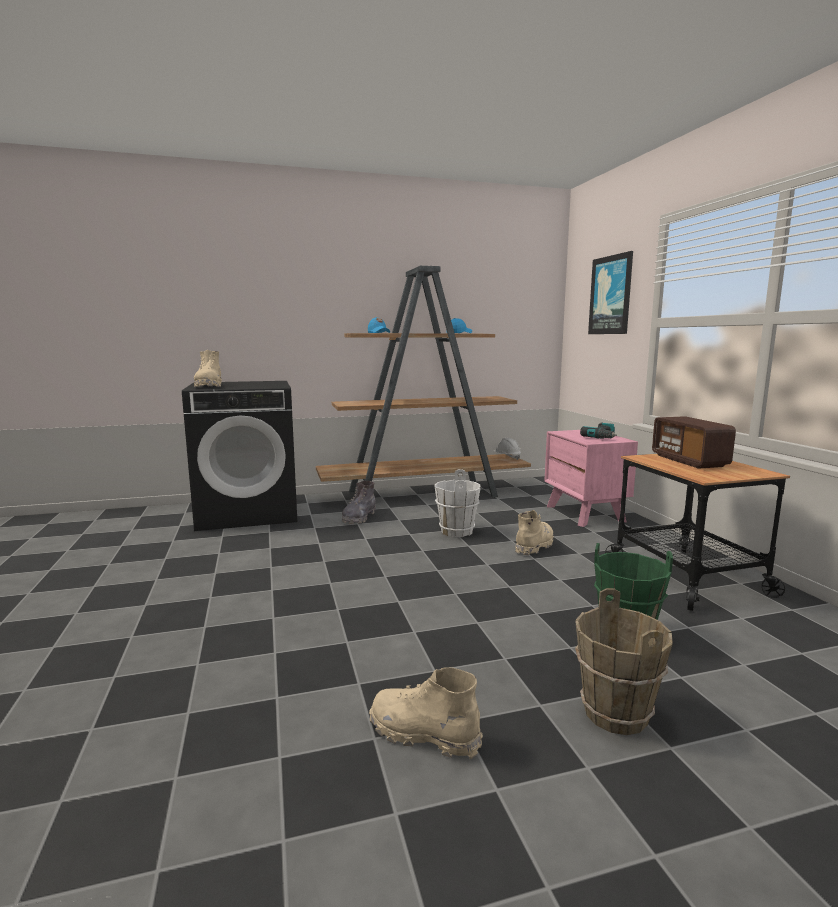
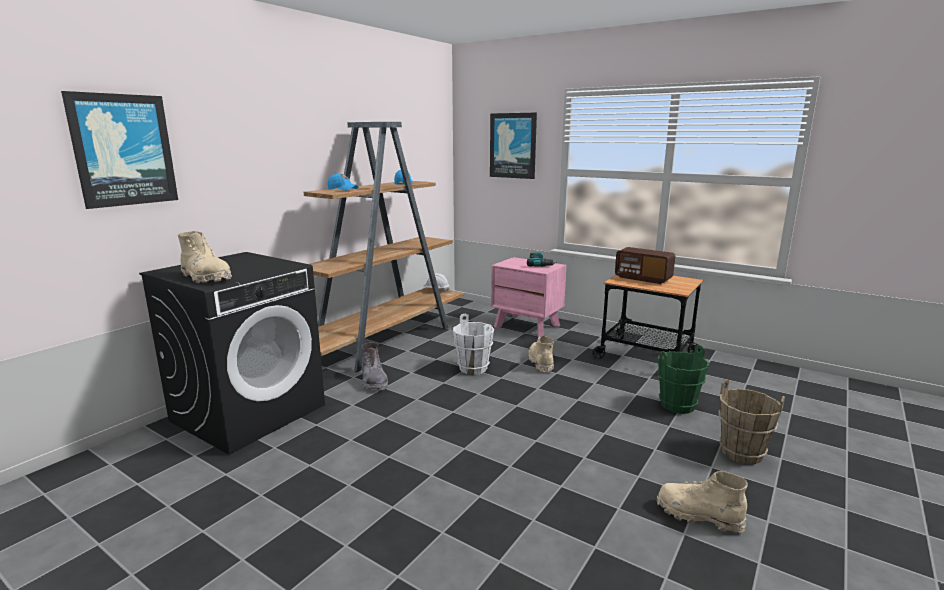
camera: 40 degrees left, 5 degrees up
beige boot [369,667,482,759] -> beige boot turned 45 degrees clockwise [656,471,748,534]
none -> picture [61,91,178,209]

